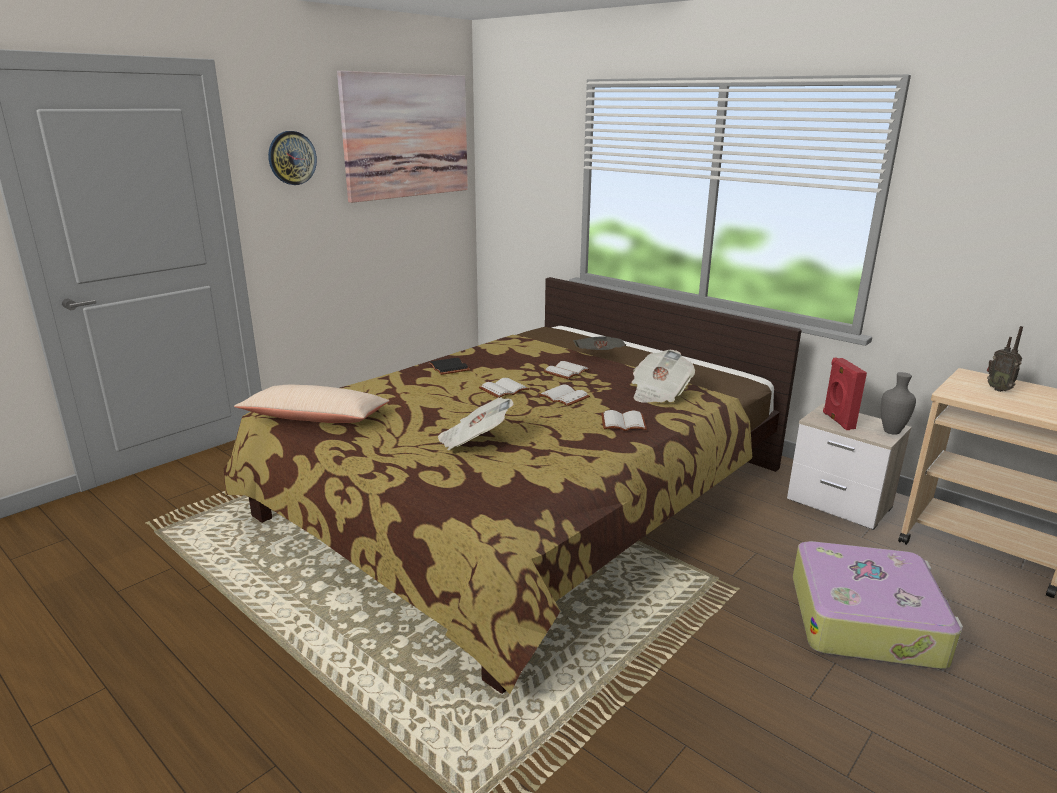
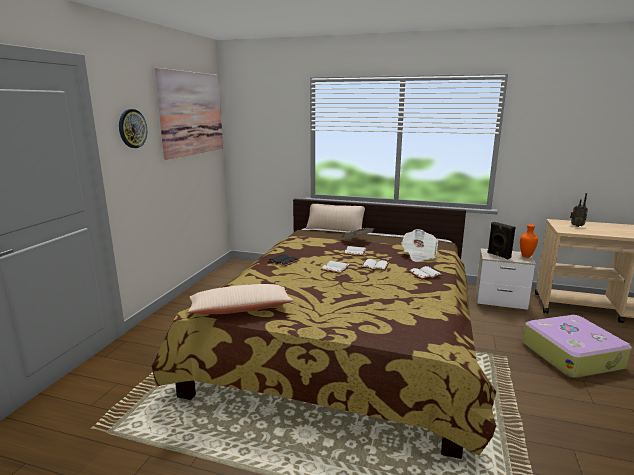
camera: 25 degrees left, 5 degrees down
newspaper [438,397,514,450] -> none
red speaker [823,358,867,430] -> black speaker [487,222,516,259]
grey vase [881,372,916,435] -> orange vase [520,224,538,258]
none -> beige pillow [306,204,365,232]

